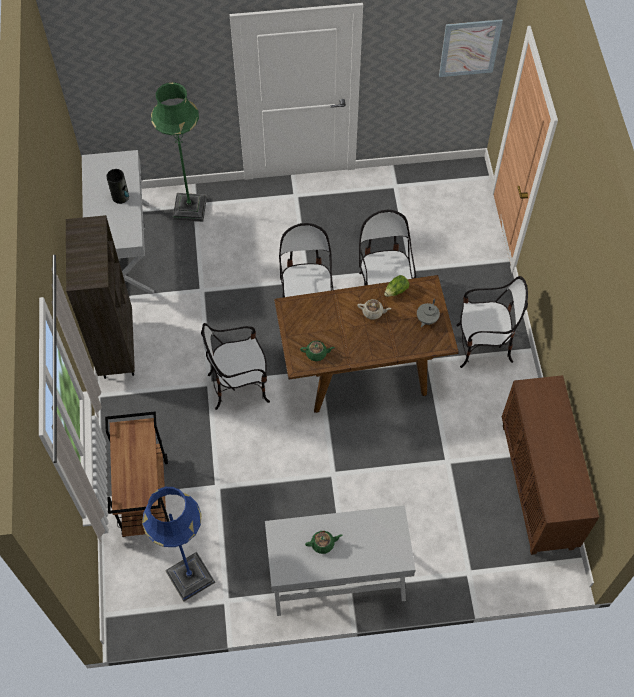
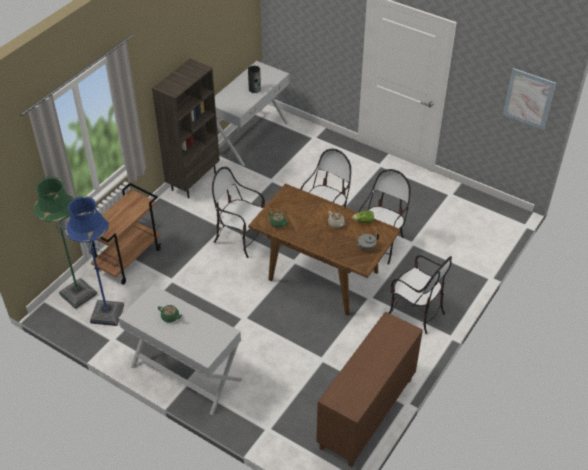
camera: 40 degrees right, 15 degrees down
green floor lamp [151,82,207,222] -> green floor lamp moved to [34,177,97,309]

